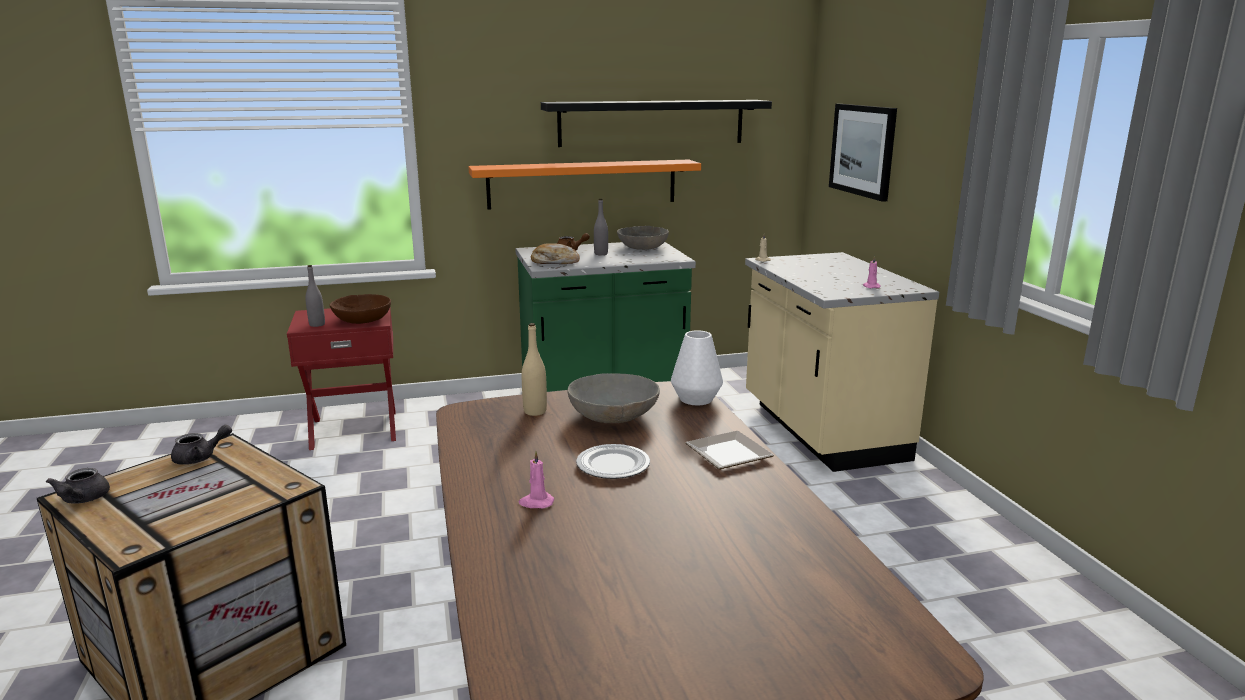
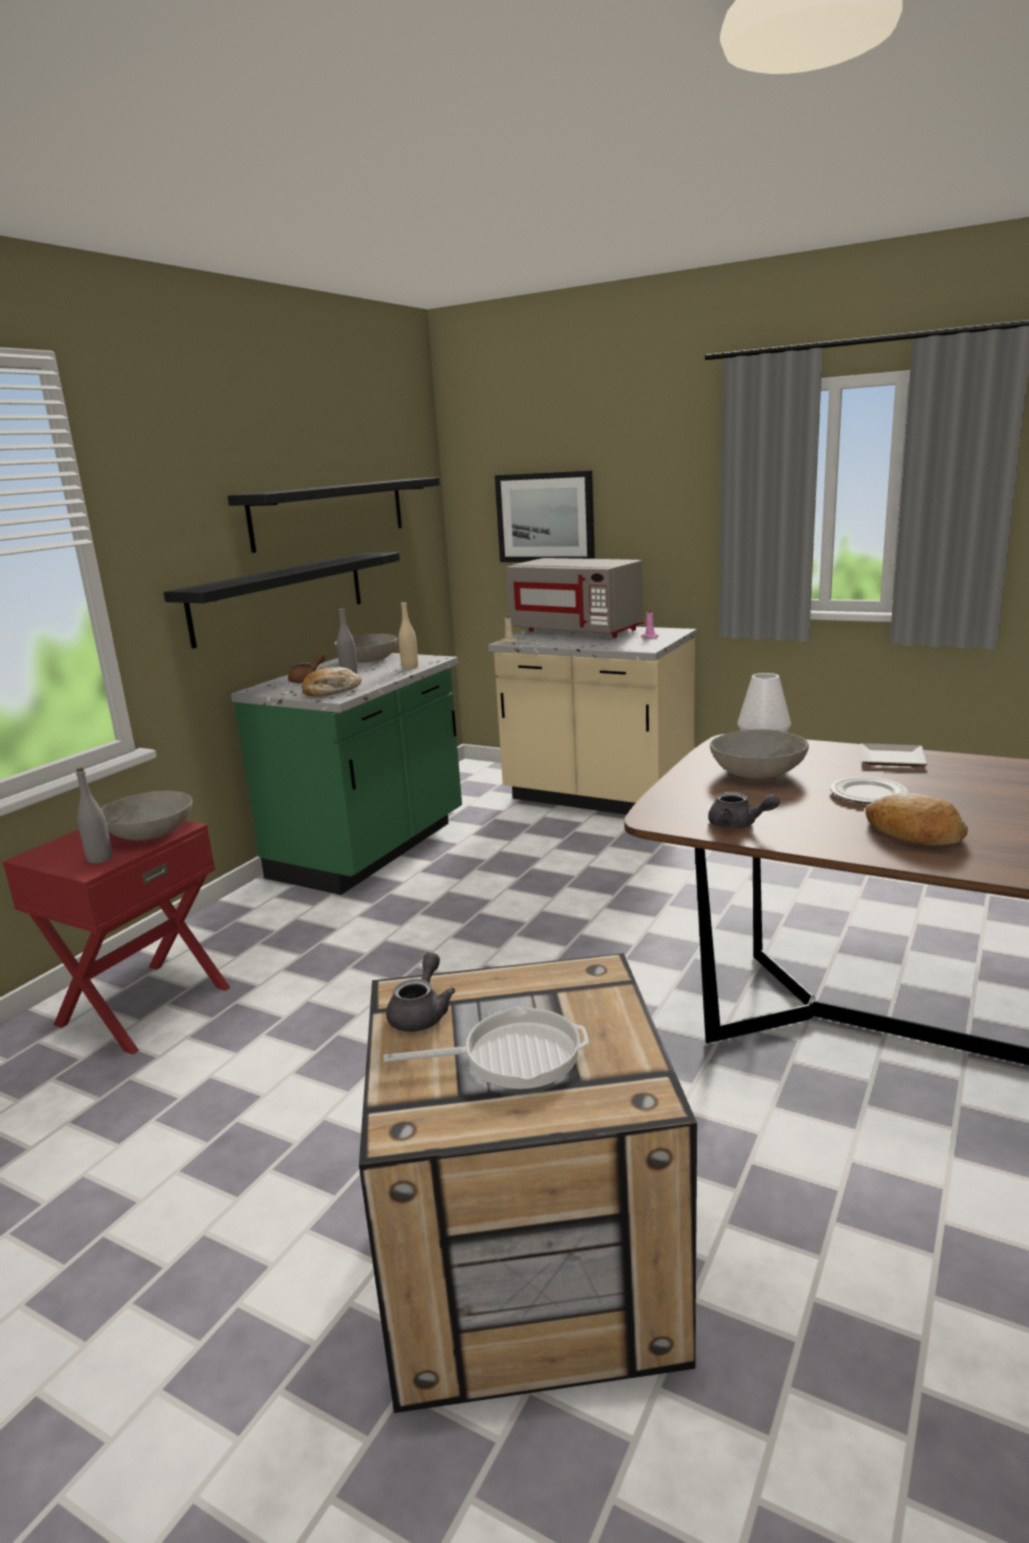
camera: 45 degrees left, 0 degrees up
grey teapot [46,468,110,504] -> grey teapot moved to [708,792,780,829]
brown bowl [330,294,391,324] -> grey bowl [101,791,193,841]
orange shelf [468,159,701,210] -> black shelf [163,552,400,649]
pink candle [519,451,554,508] -> bread [865,793,968,845]
beige bottle [522,323,547,416] -> beige bottle moved to [398,600,418,669]
none -> frying pan [384,1006,589,1089]
none -> grey microwave [506,558,644,638]

